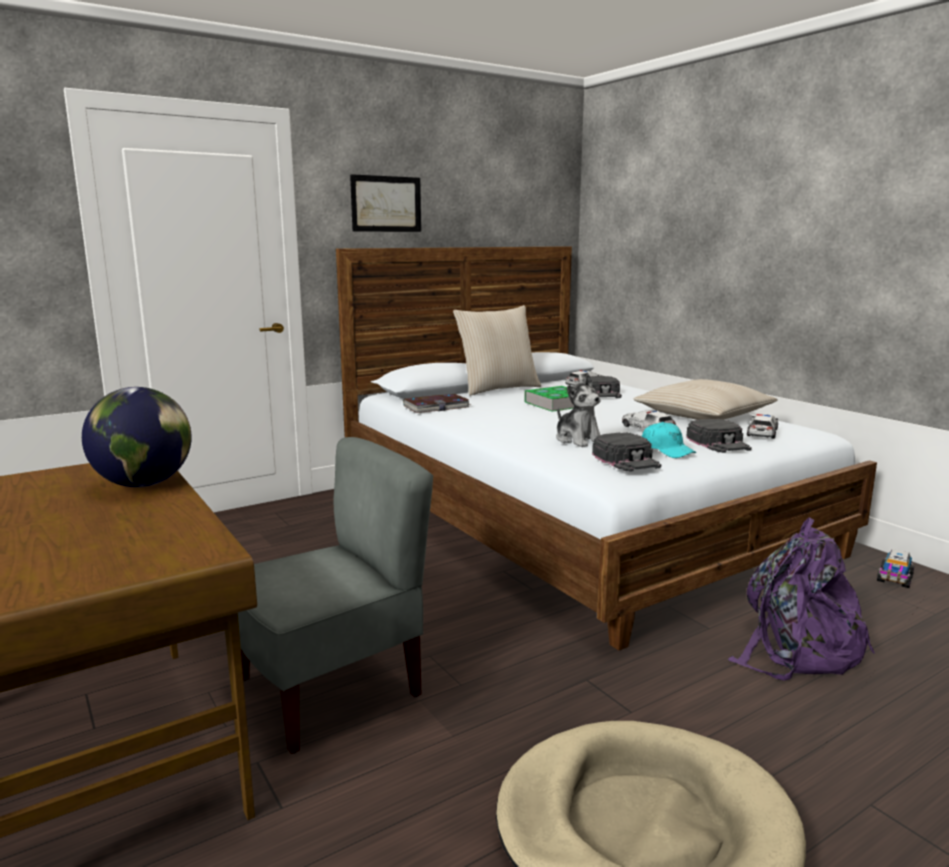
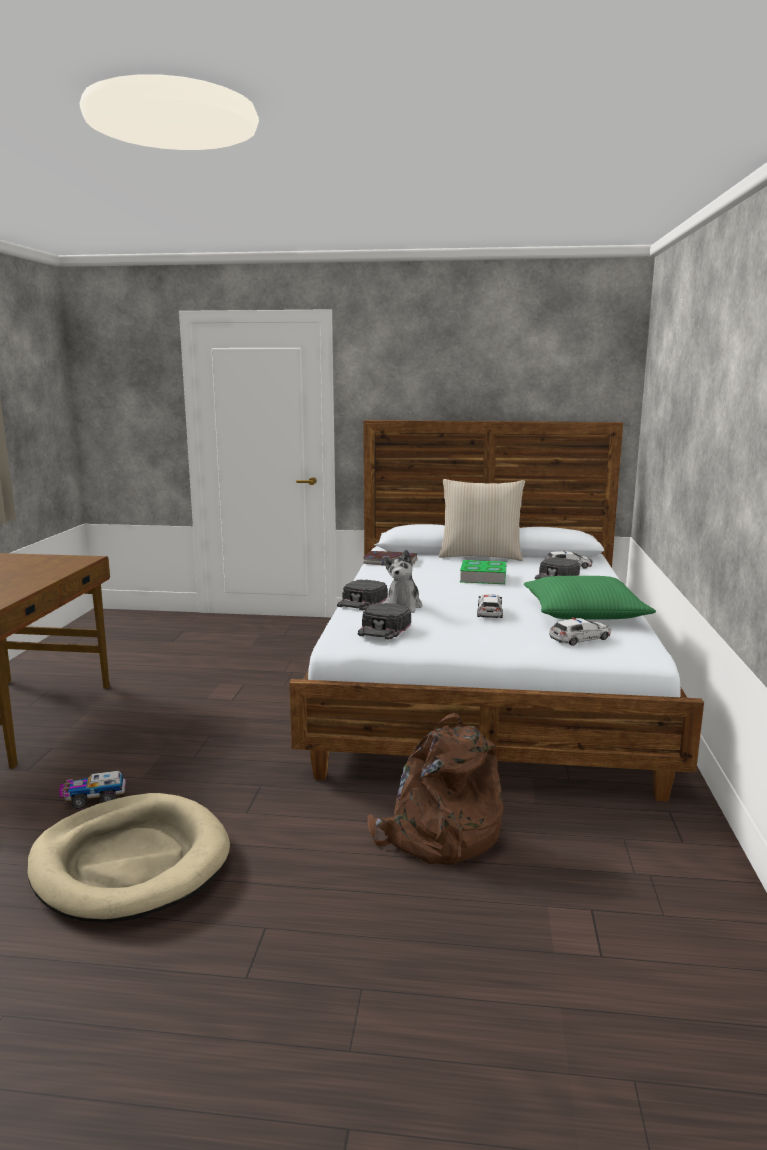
camera: 40 degrees right, 0 degrees up
globe [82,387,192,487] -> none
grey chair [238,437,433,754] -> none
picture [350,174,421,232] -> none
beige pillow [633,379,778,420] -> green pillow [524,576,656,620]
turquoise cap [641,422,697,458] -> none
black cap [686,419,752,453] -> black cap moved to [337,579,388,610]
purple backpack [728,517,875,681] -> brown backpack [367,713,503,865]
toy truck [877,549,914,588] -> toy truck moved to [59,771,126,809]

